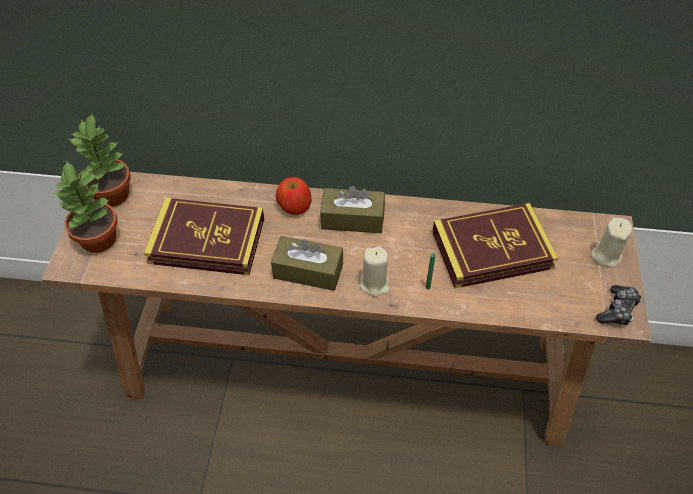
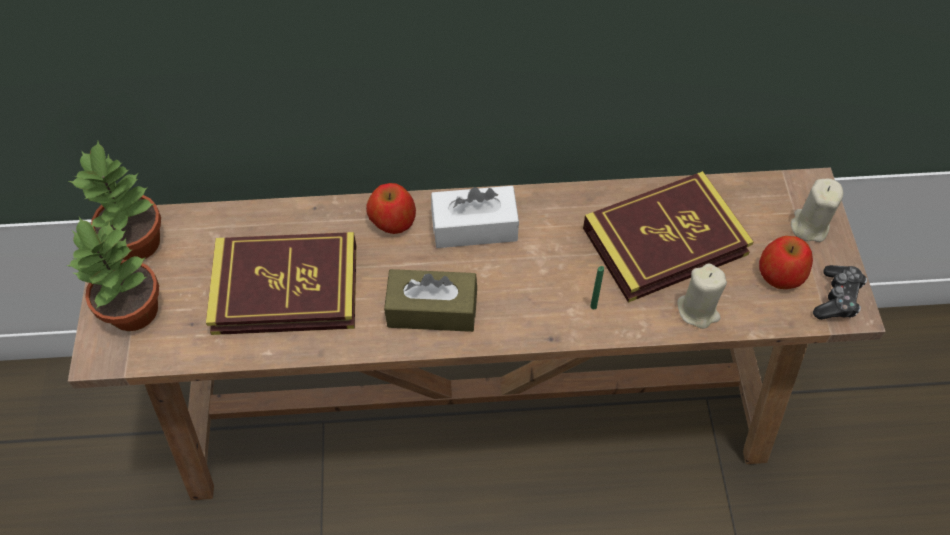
camera: 10 degrees left, 5 degrees up
brown tissue box [320,186,385,233] -> white tissue box [431,186,519,248]
beige candle [360,246,390,297] -> beige candle moved to [677,263,727,329]
none -> apple [759,236,813,289]

